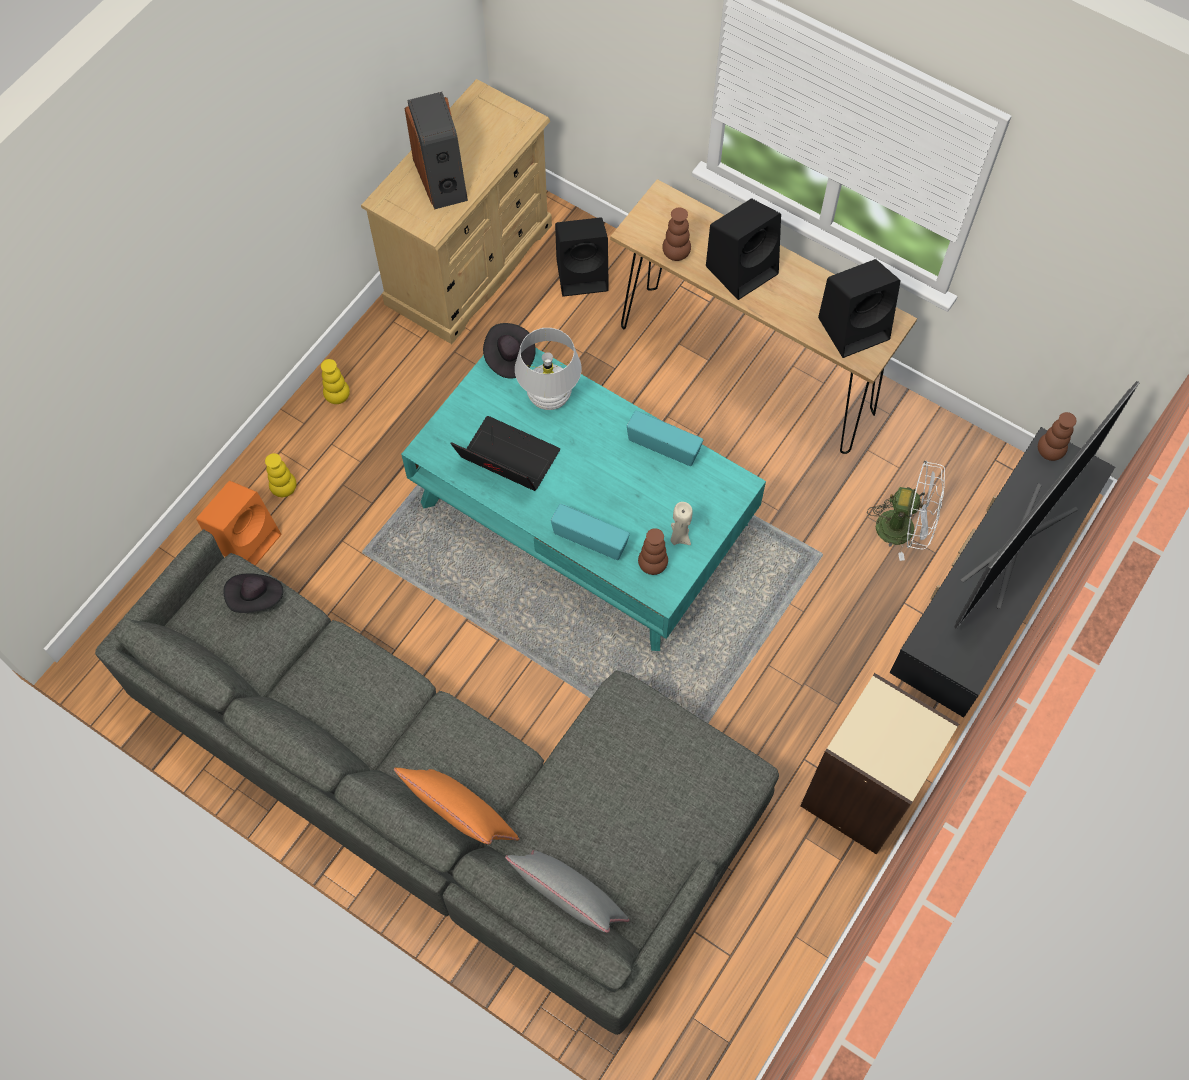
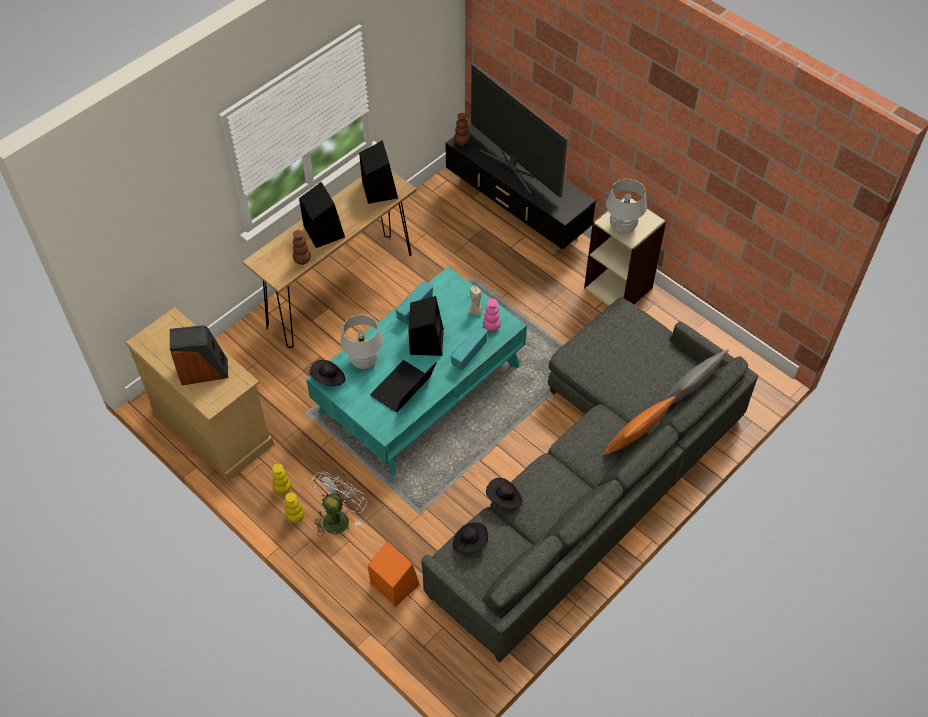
camera: 80 degrees left, 10 degrees down
yellow vase [265,453,296,497] -> yellow vase moved to [272,464,291,494]
black speaker [555,217,609,297] -> black speaker moved to [408,296,444,356]
brown vase [638,528,668,575] -> pink vase [483,299,501,331]
white fan [867,461,945,561] -> white fan moved to [310,472,367,537]
none -> black hat [486,478,522,510]
none -> white table lamp [606,179,647,234]

